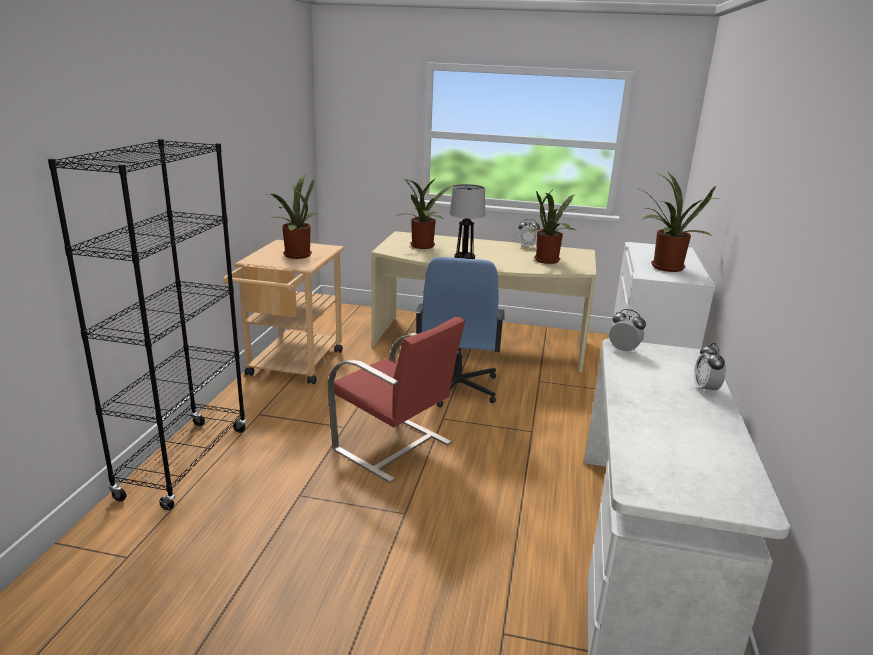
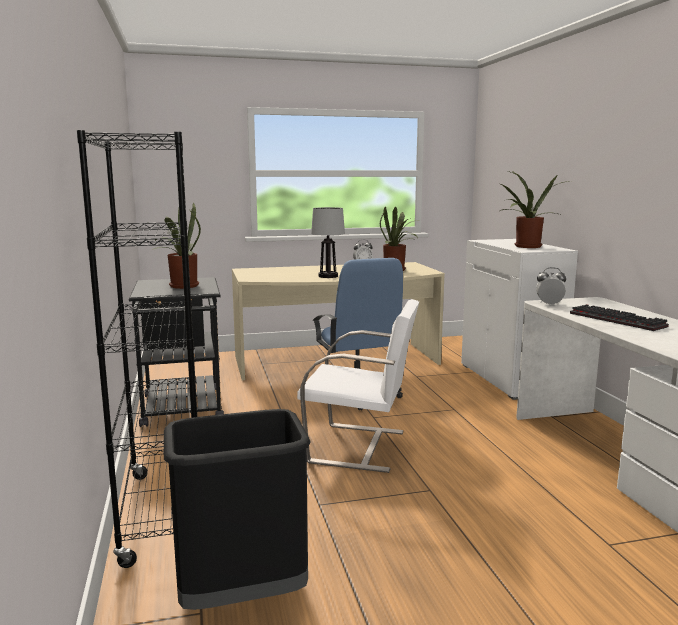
camera: 25 degrees left, 10 degrees down
beige cart [223,240,344,385] -> black cart [129,277,224,427]
red chair [328,317,465,483] -> white chair [297,299,419,473]
potted plant [394,177,454,249] -> none
alarm clock [694,343,726,394] -> none
none -> black trash can [164,409,311,610]
none -> keyboard [570,304,669,331]

